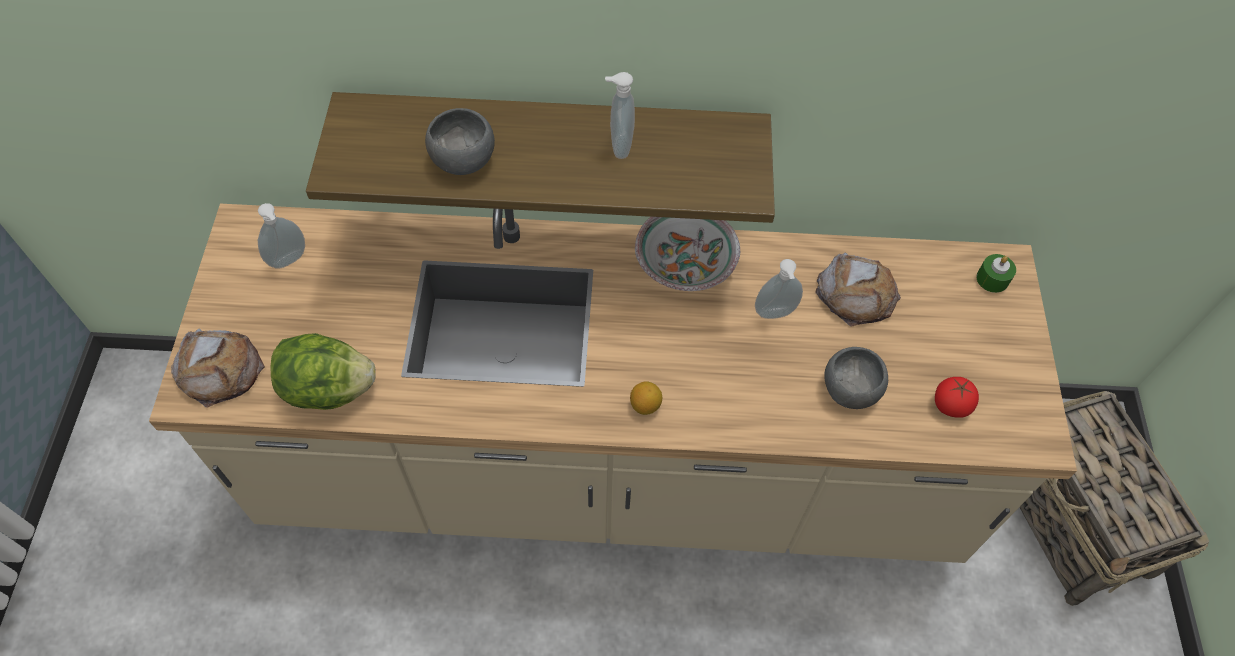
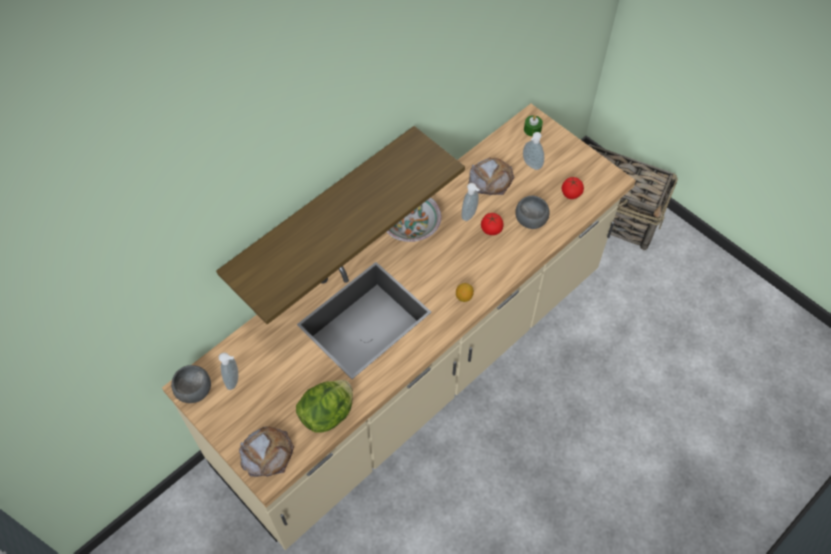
camera: 45 degrees left, 0 degrees up
grey bowl [425,108,495,175] -> grey bowl moved to [171,365,211,403]
soap dispenser [605,72,635,159] -> soap dispenser moved to [523,132,544,170]
none -> tomato [481,213,504,235]

